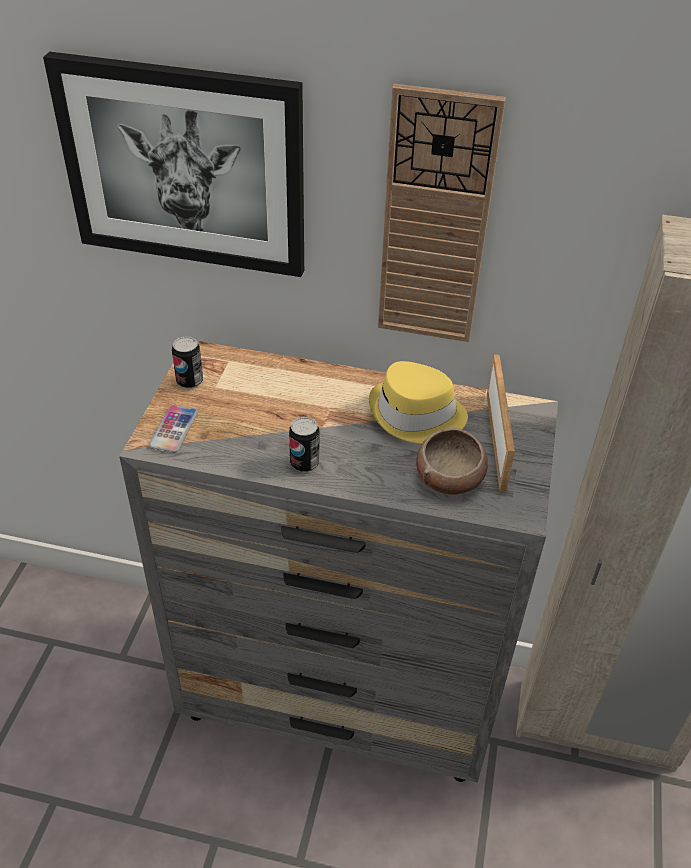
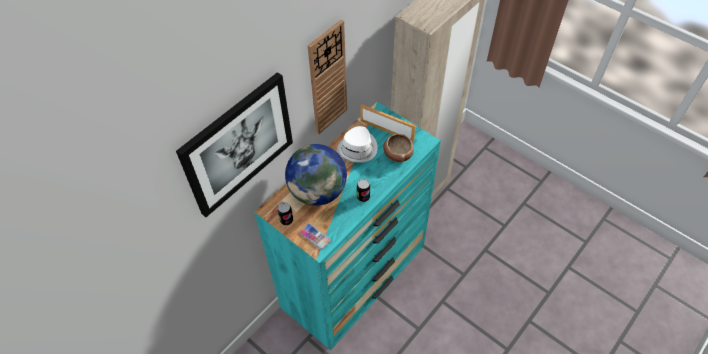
camera: 60 degrees left, 10 degrees up
grey dresser [119,341,558,783] -> turquoise dresser [254,102,441,350]
yellow hat [369,361,468,443] -> white hat [337,126,378,163]
none -> globe [285,144,347,206]

